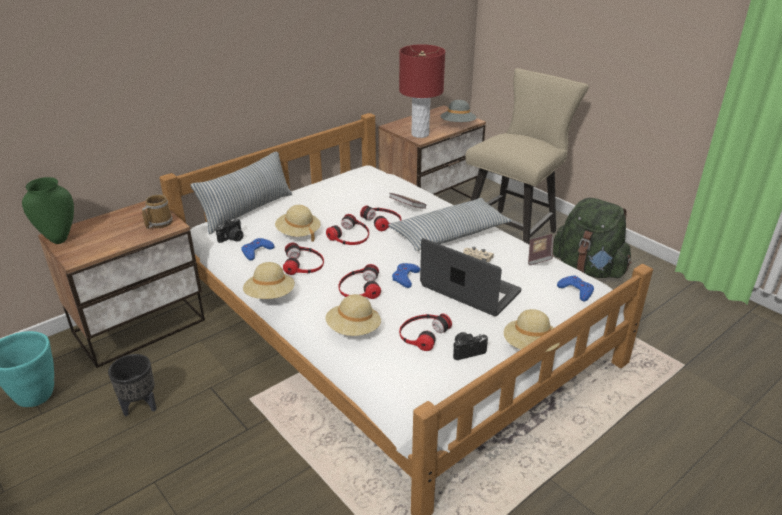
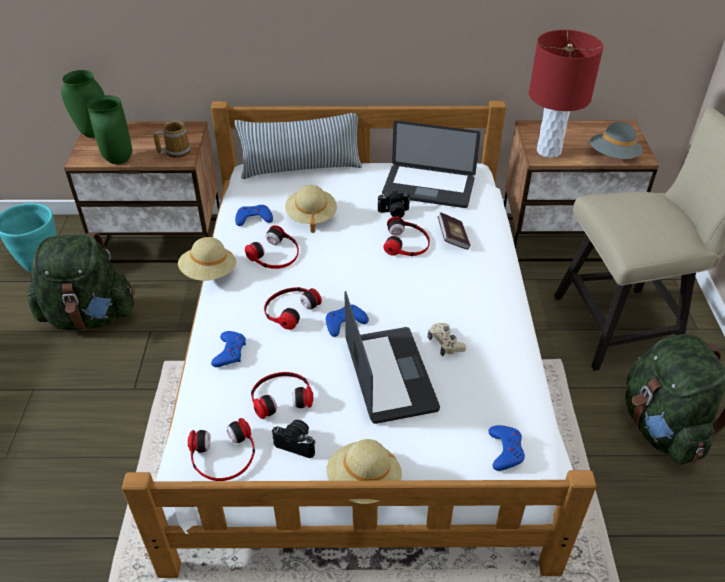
camera: 40 degrees right, 10 degrees up
black planter [108,354,157,417] -> green backpack [28,233,135,330]
camera [216,219,244,243] -> camera moved to [378,191,410,218]
beige hat [325,294,381,336] -> blue game controller [211,331,246,367]
headphones [326,214,369,245] -> headphones moved to [188,418,255,481]
pillow [388,198,512,251] -> none
book [528,234,553,265] -> none
none -> green vase [87,95,132,164]
none -> laptop [382,121,480,208]

